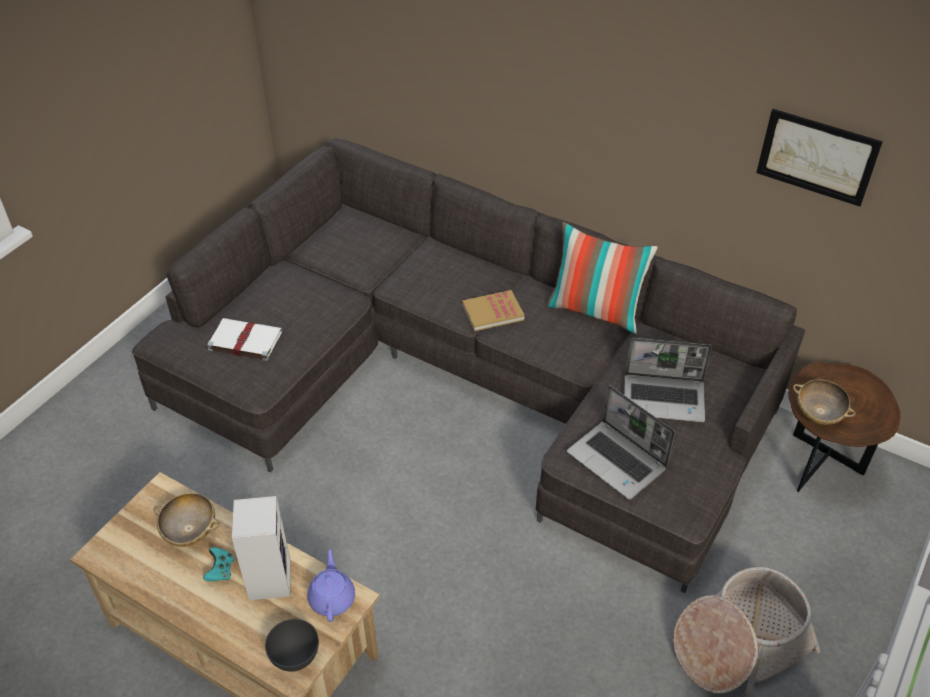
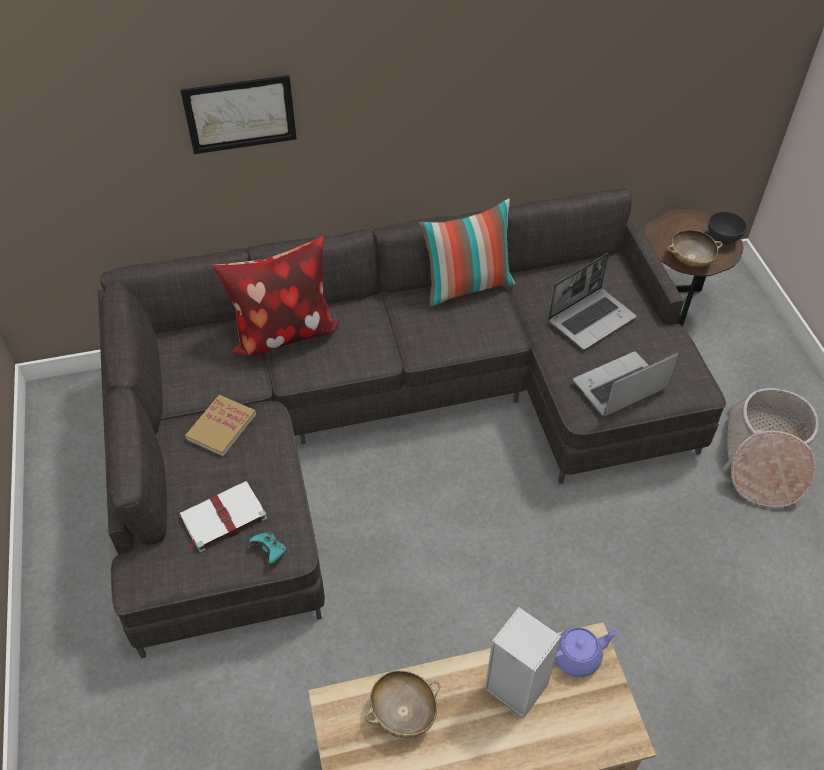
camera: 45 degrees left, 5 degrees up
turquoise game controller [203,547,234,581] -> turquoise game controller moved to [249,531,286,564]
grey bowl [265,619,319,672] -> grey bowl moved to [708,212,747,244]
purple teapot [307,549,355,622] -> purple teapot turned 120 degrees clockwise [554,627,619,677]
book [462,290,525,331] -> book moved to [185,395,256,457]
laptop [567,385,675,500] -> laptop turned 150 degrees clockwise [573,351,679,417]
picture [756,109,883,207] -> picture moved to [180,75,297,154]
none -> pillow [212,237,340,356]

